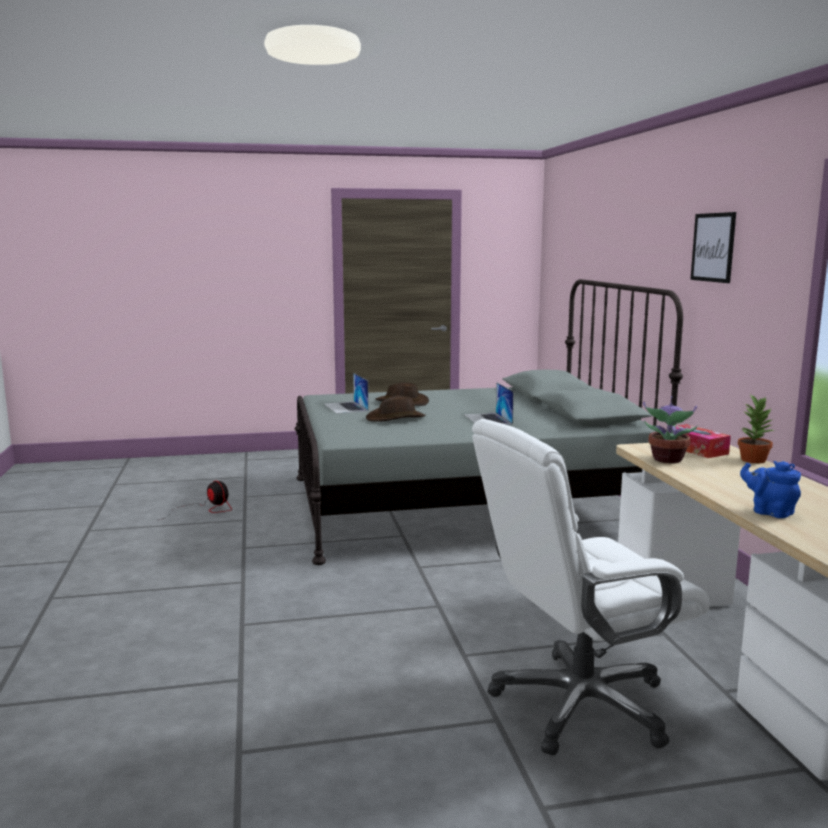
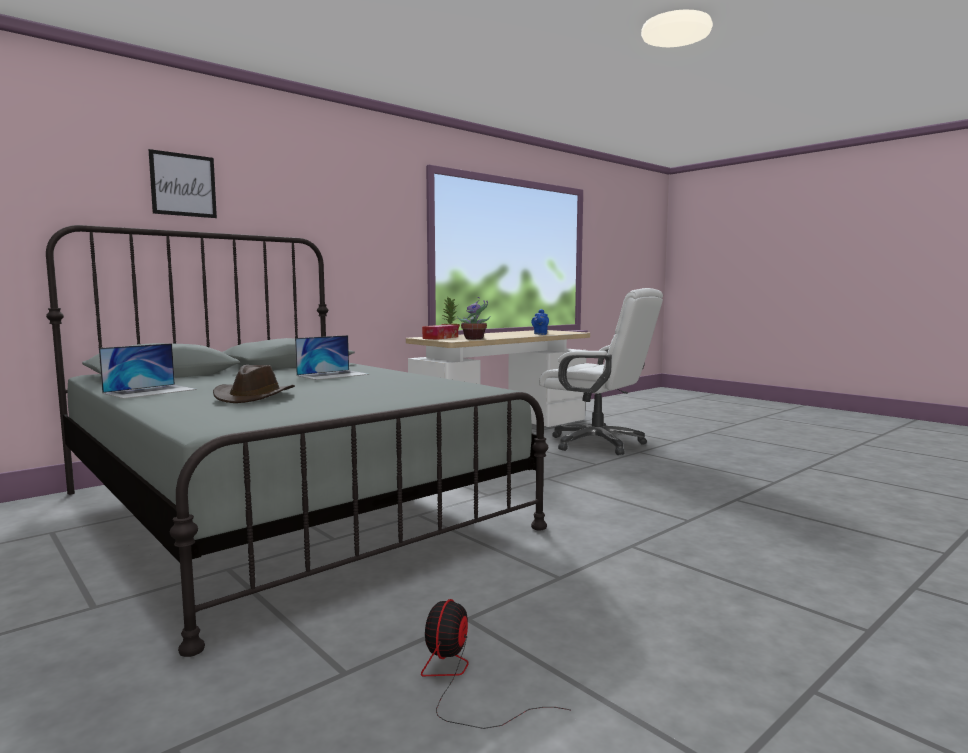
camera: 120 degrees left, 5 degrees down
laptop [324,373,369,414] -> laptop moved to [99,343,197,399]
brown hat [366,396,426,422] -> none
picture [690,212,736,283] -> picture moved to [148,149,217,218]

